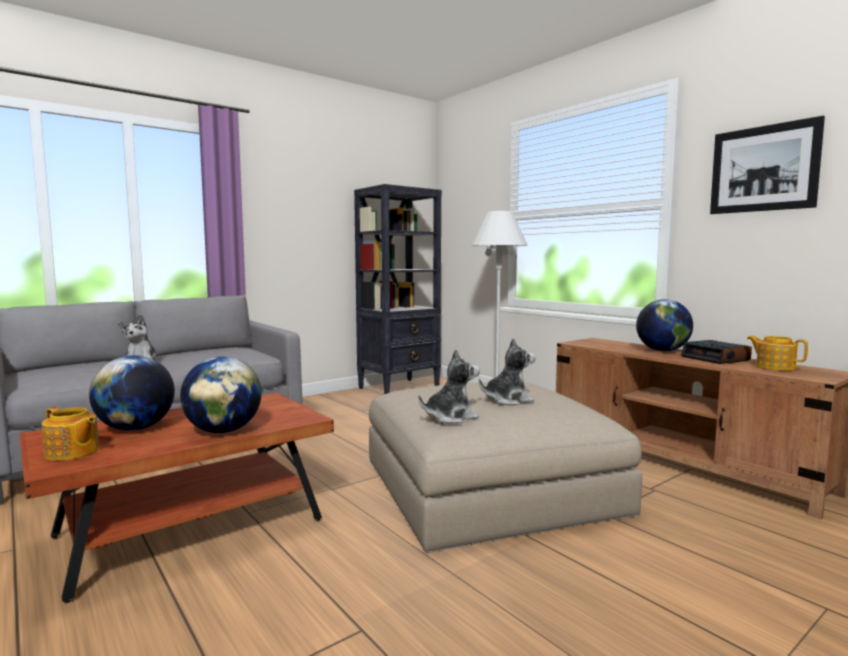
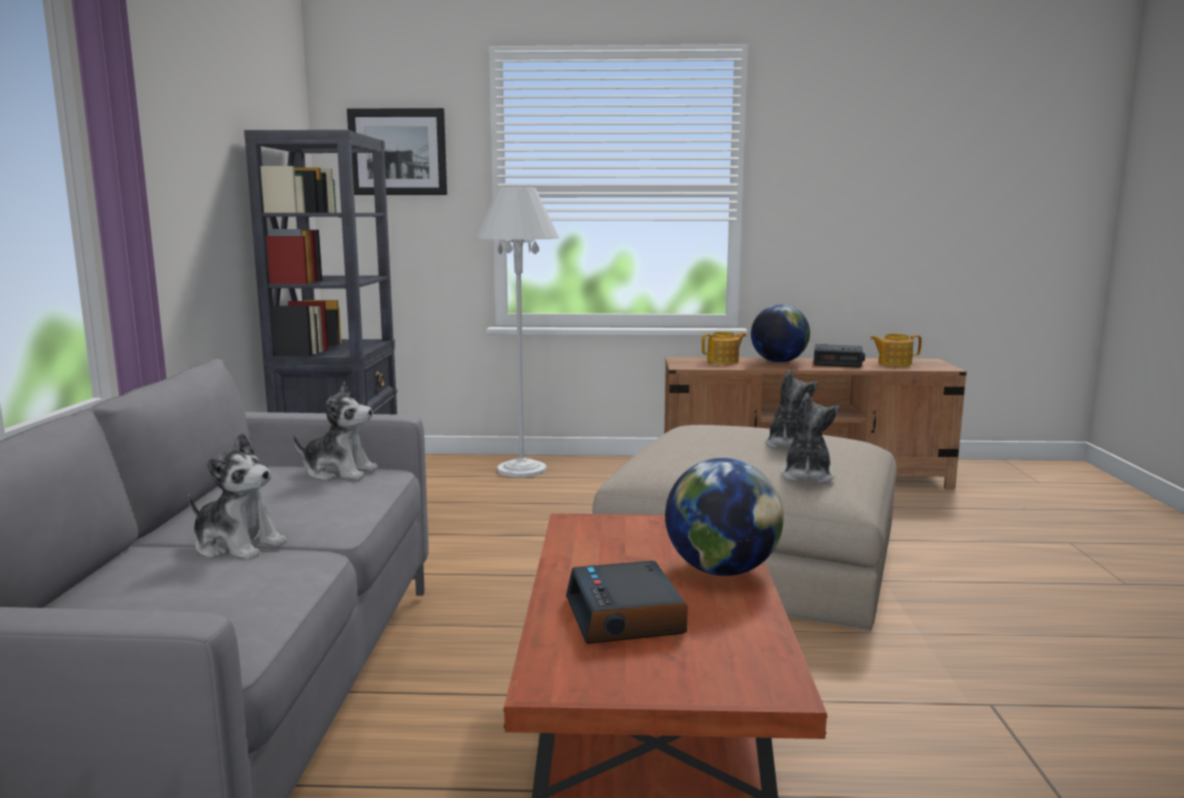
camera: 50 degrees left, 5 degrees up
teapot [42,407,99,461] -> teapot moved to [702,332,746,364]
globe [89,355,175,431] -> alarm clock [566,561,688,644]
picture [710,116,825,214] -> picture moved to [347,108,447,195]
none -> plush toy [293,381,378,481]

